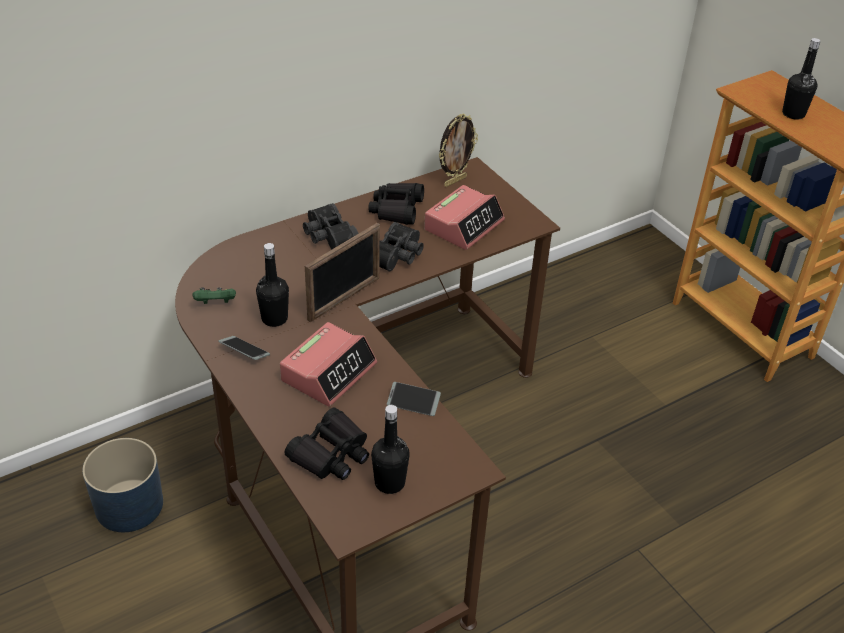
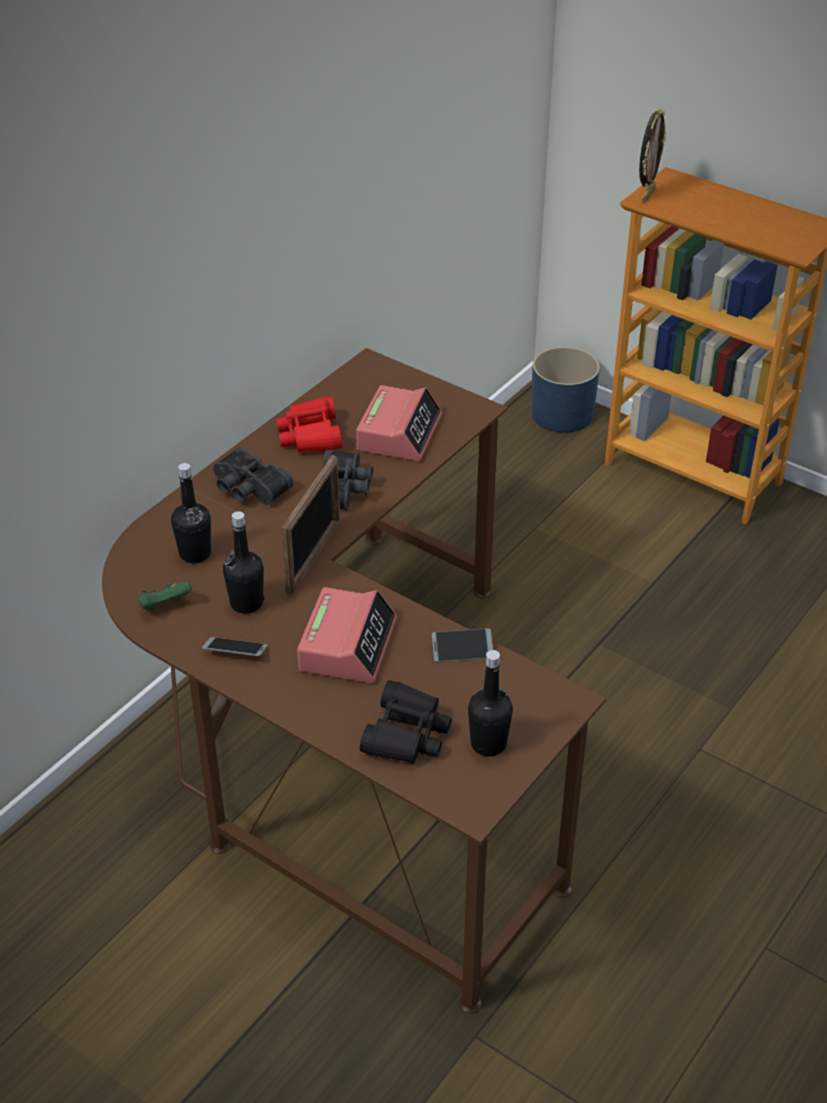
camera: 20 degrees left, 0 degrees up
blue planter [82,438,163,532] -> blue planter moved to [531,347,600,433]
black binoculars [368,183,424,225] -> red binoculars [276,397,342,453]
picture frame [439,114,478,187] -> picture frame moved to [639,108,666,203]
black bottle [782,38,821,120] -> black bottle moved to [171,463,211,563]

